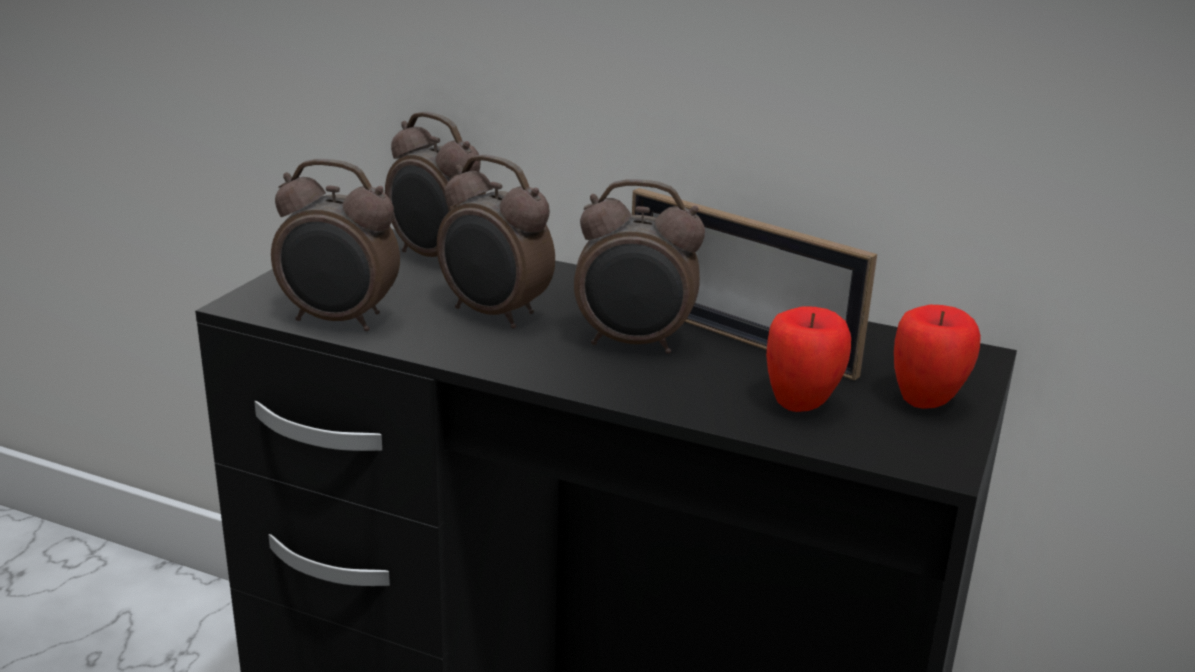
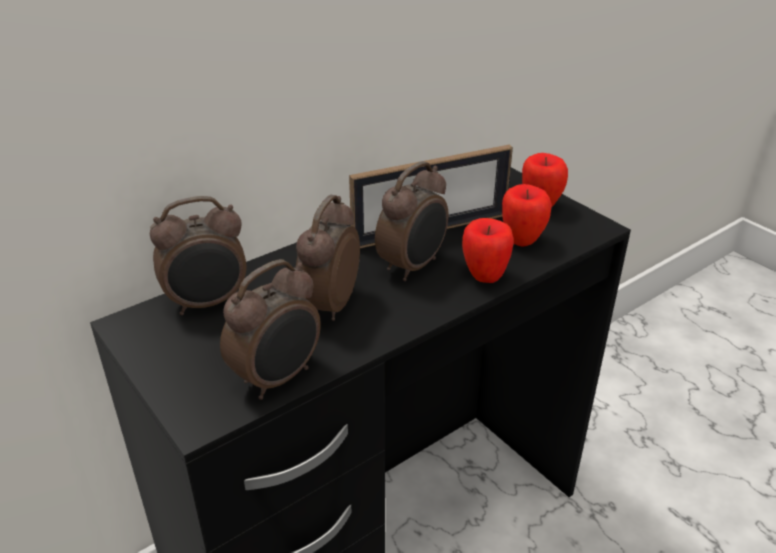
camera: 60 degrees left, 10 degrees up
alarm clock [437,155,555,329] -> alarm clock turned 135 degrees clockwise [295,195,360,321]
none -> apple [462,218,513,283]

